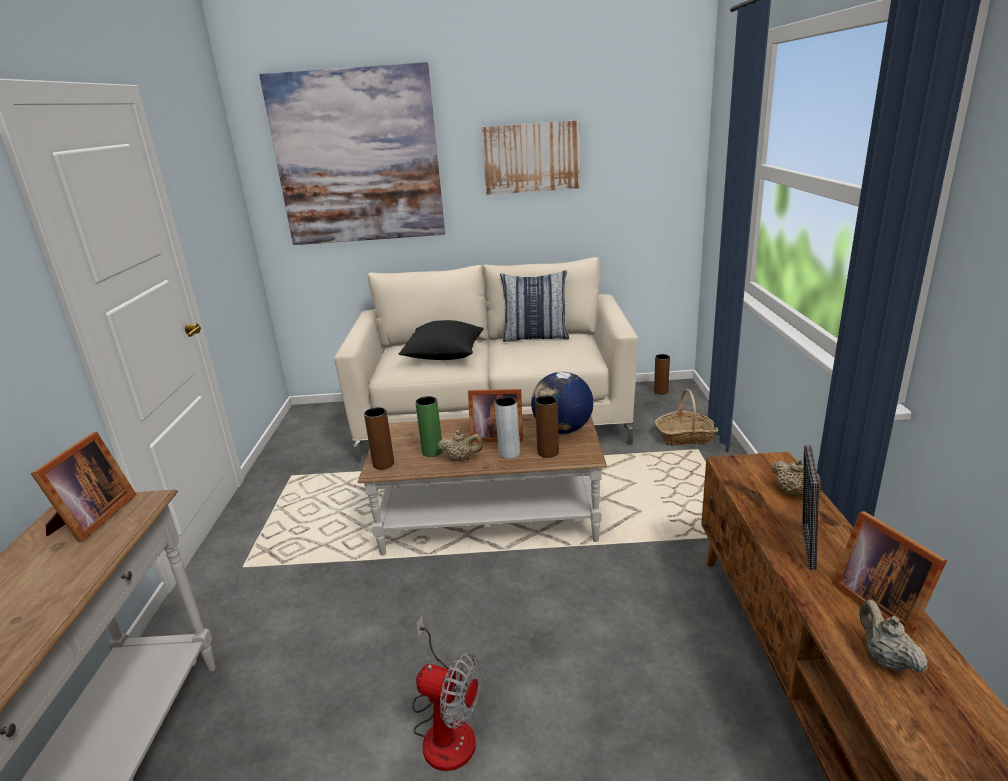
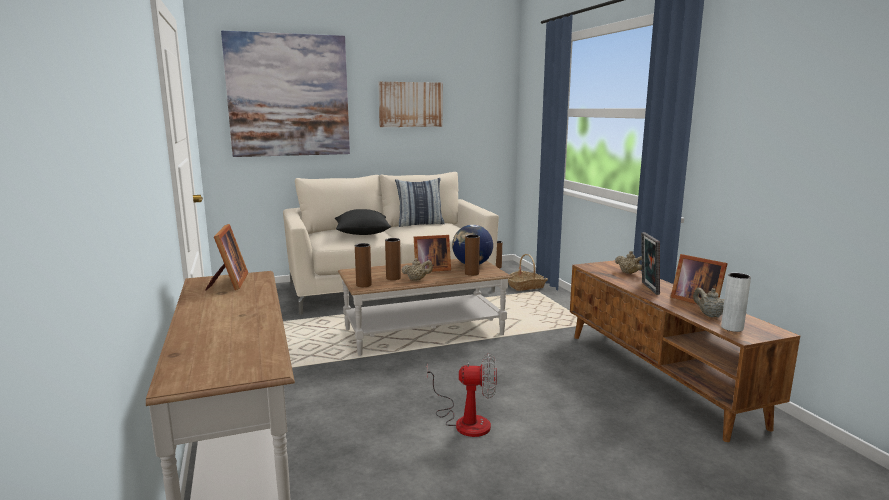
camera: 20 degrees left, 10 degrees down
green vase [415,396,443,457] -> brown vase [385,238,401,280]
grey vase [495,397,520,459] -> grey vase moved to [721,273,751,332]

